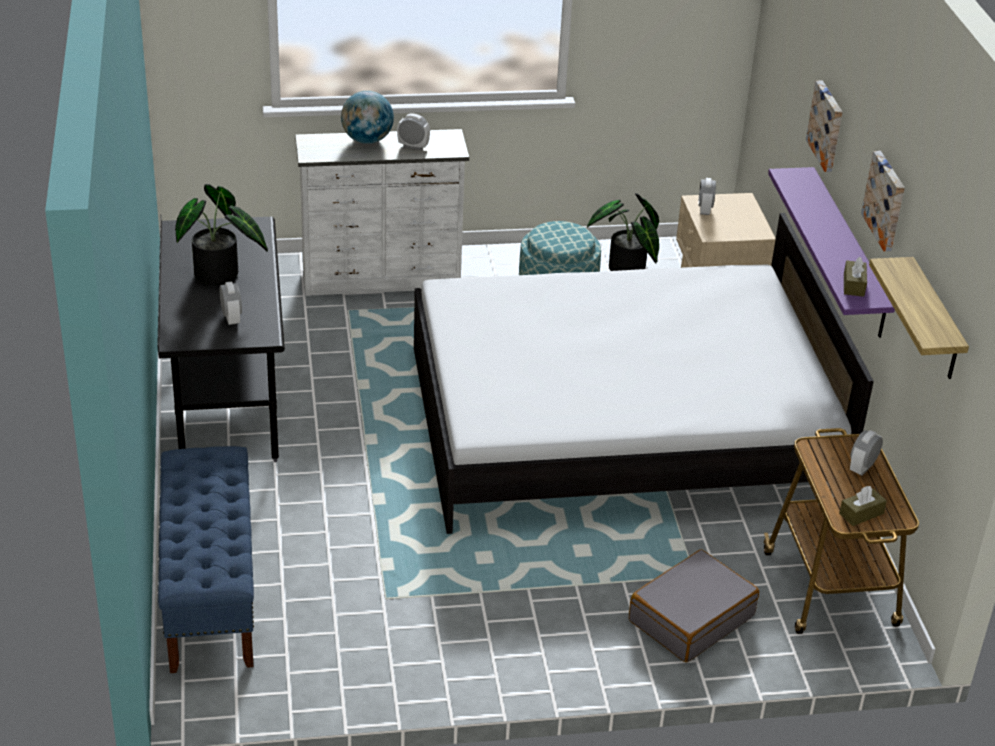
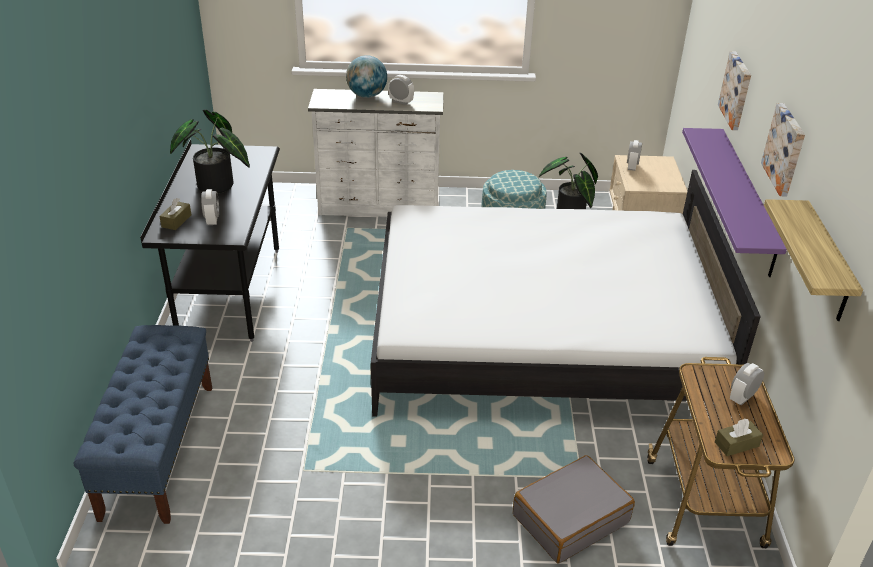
camera: 10 degrees right, 0 degrees up
brown tissue box [844,257,867,297] -> brown tissue box moved to [159,198,192,230]

